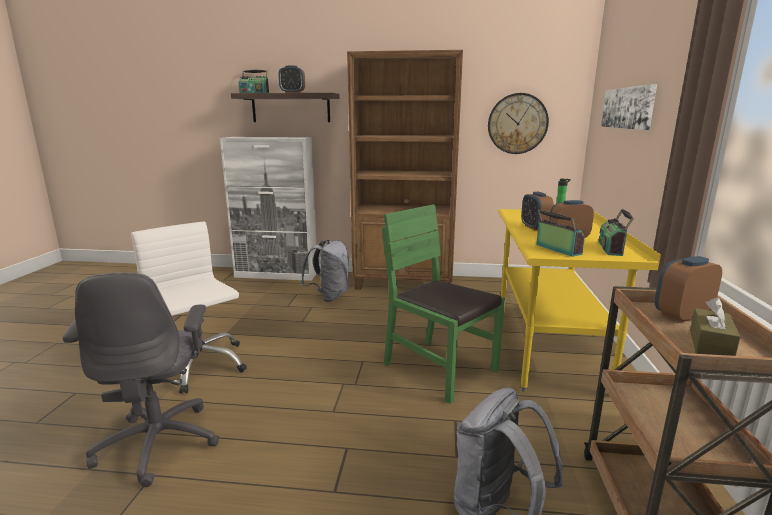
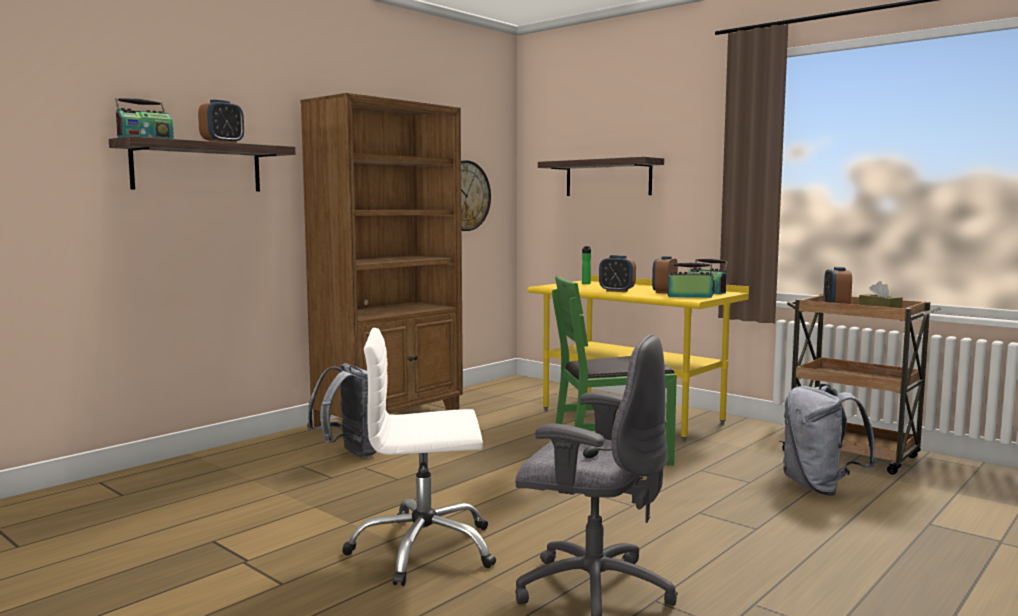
camera: 55 degrees left, 10 degrees down
white cabinet [220,137,317,281] -> none
picture [601,84,657,130] -> shelf [538,157,664,196]

